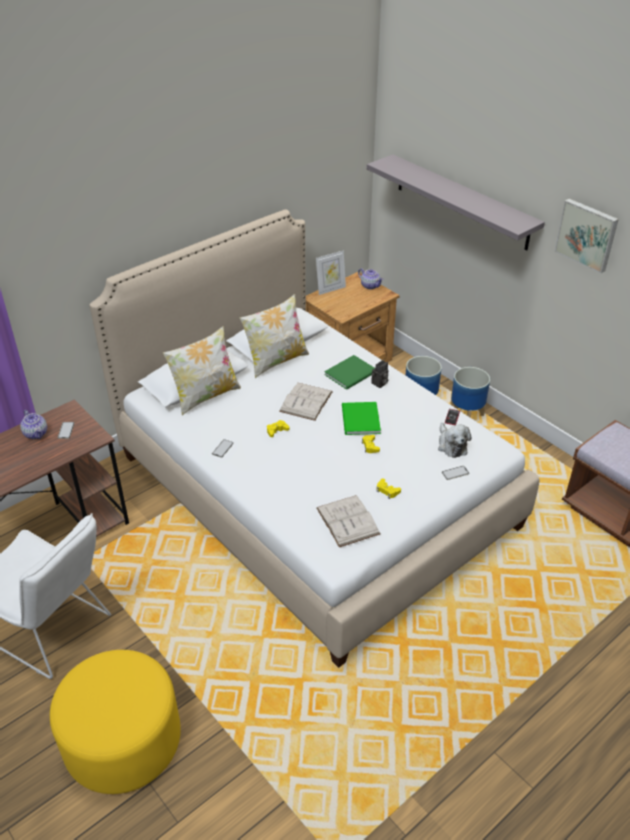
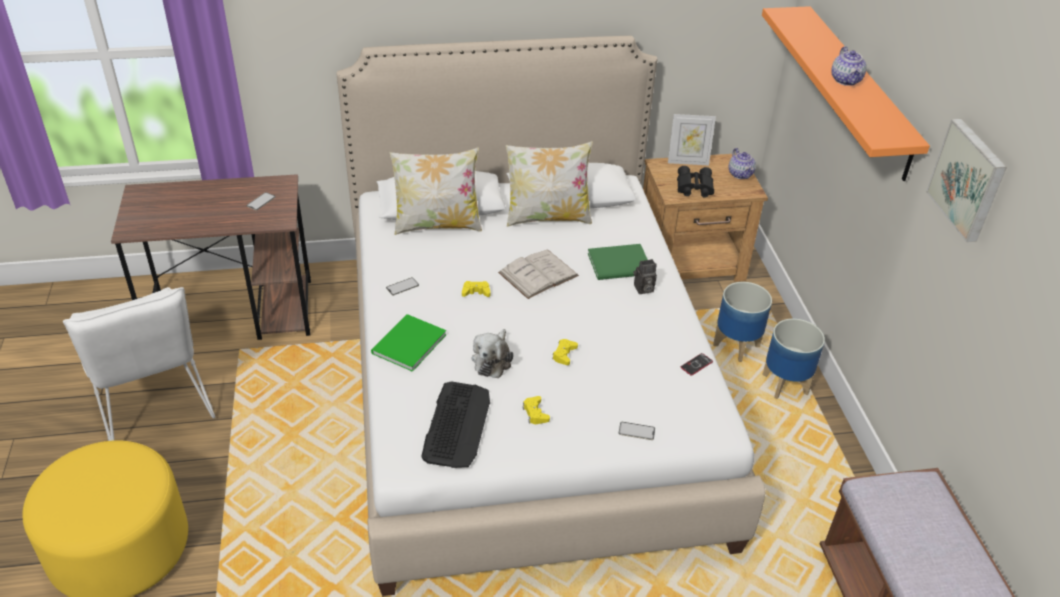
camera: 30 degrees right, 0 degrees up
teapot [20,410,47,439] -> teapot moved to [831,46,867,86]
white book [316,495,380,547] -> keyboard [421,381,490,468]
green book [342,402,381,435] -> green book moved to [371,314,446,372]
grey shelf [367,155,545,250] -> orange shelf [762,6,930,181]
plush toy [438,423,471,458] -> plush toy moved to [472,329,514,378]
none -> black binoculars [677,166,714,198]

